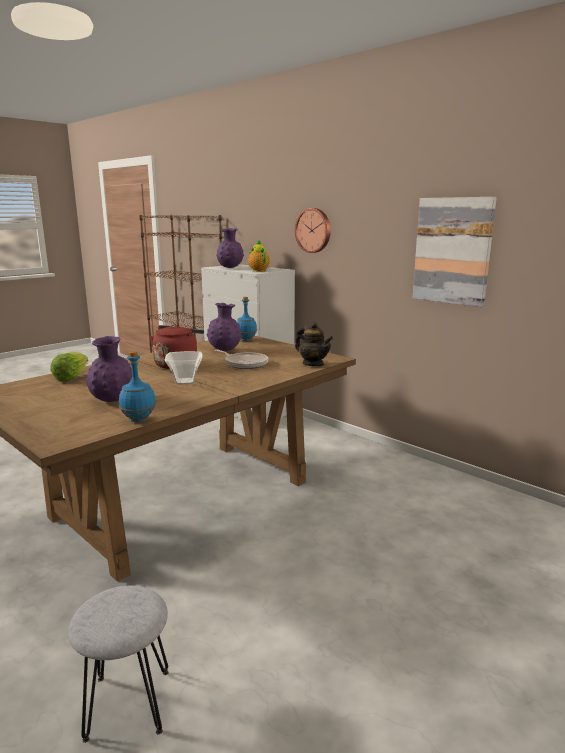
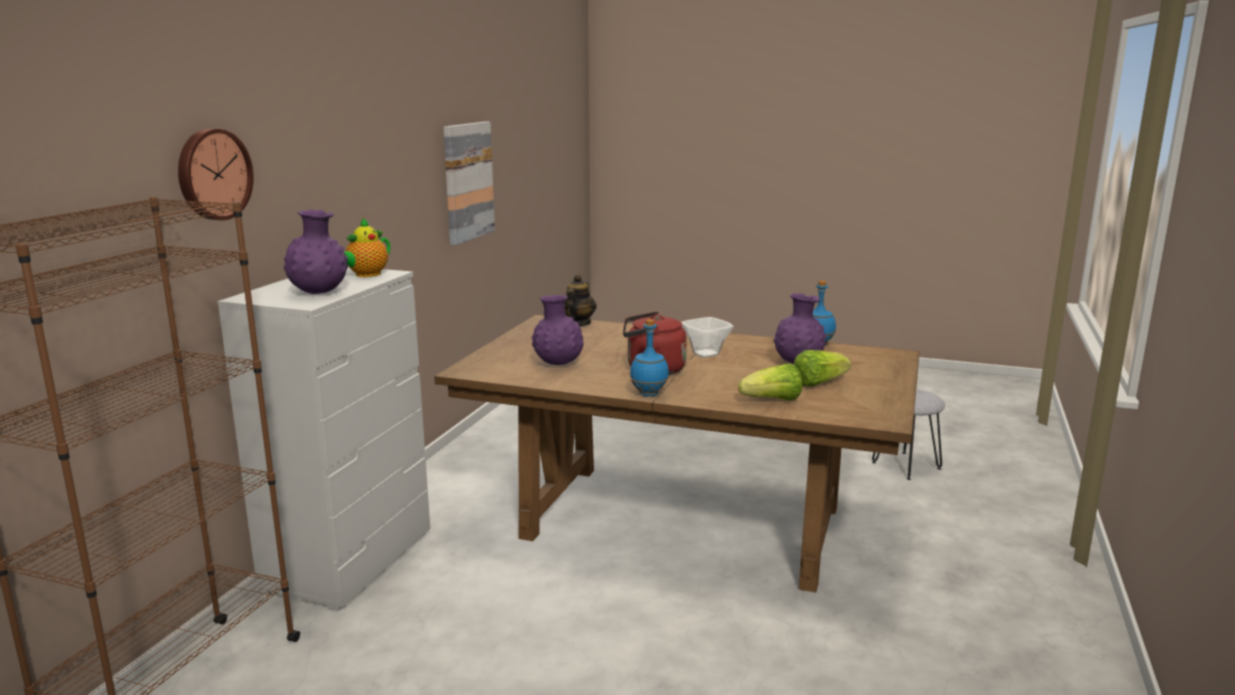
camera: 115 degrees left, 0 degrees up
frying pan [215,350,268,369] -> none
blue bottle [237,297,257,341] -> blue bottle moved to [630,319,669,397]
wall clock [295,208,331,253] -> wall clock moved to [178,129,254,220]
none -> lettuce [794,350,851,386]

